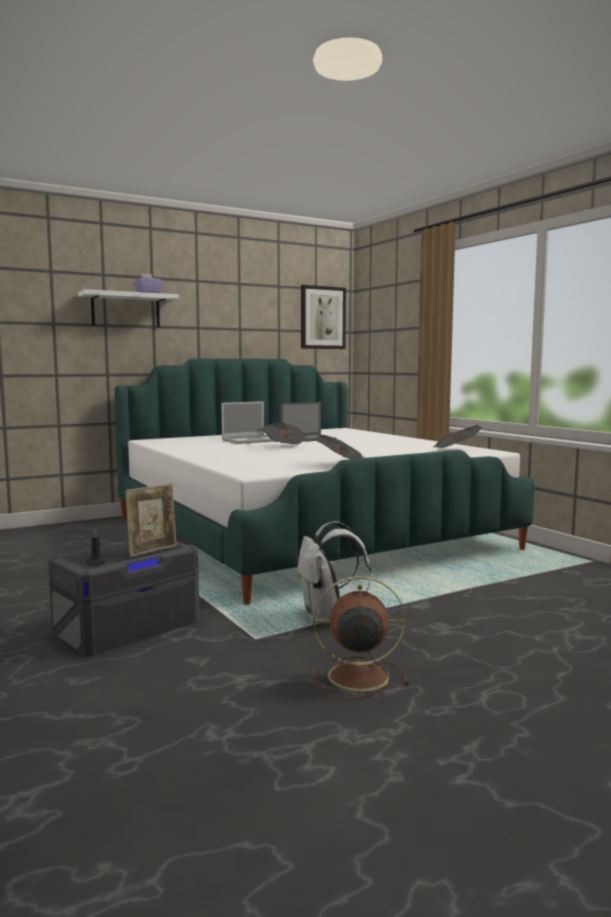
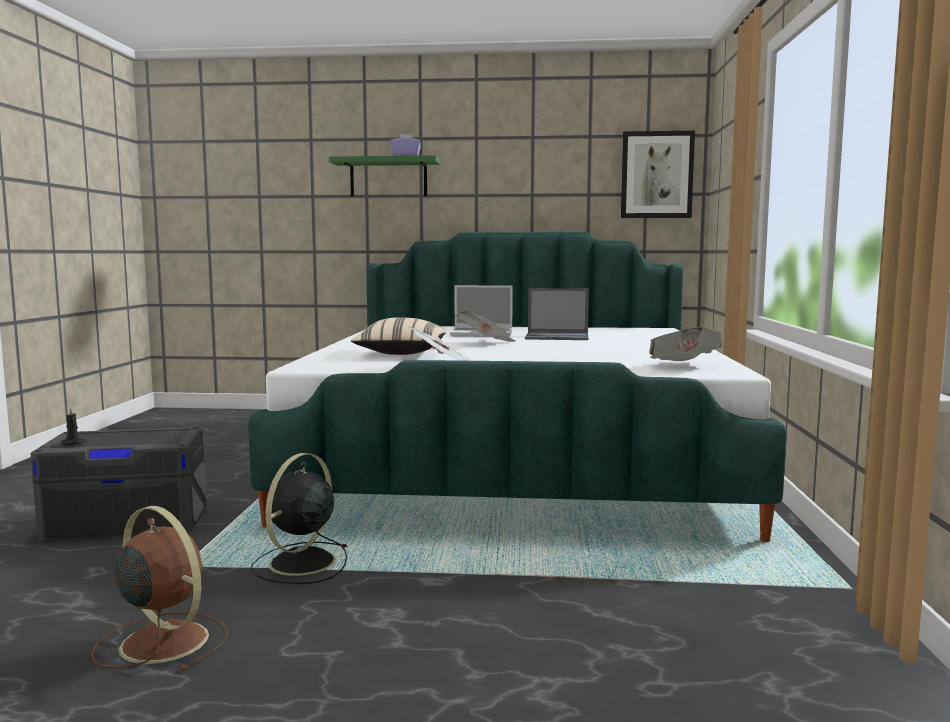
camera: 35 degrees right, 0 degrees up
white shelf [78,289,179,327] -> green shelf [329,155,440,196]
picture frame [125,484,177,557] -> none
white backpack [298,521,371,623] -> black fan [251,453,347,584]
none -> beige pillow [351,317,446,355]

